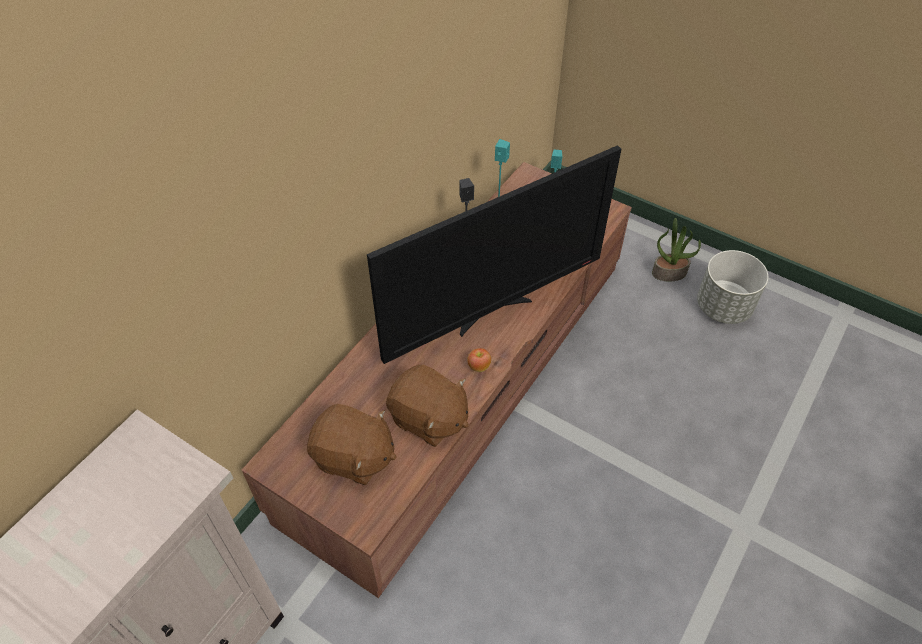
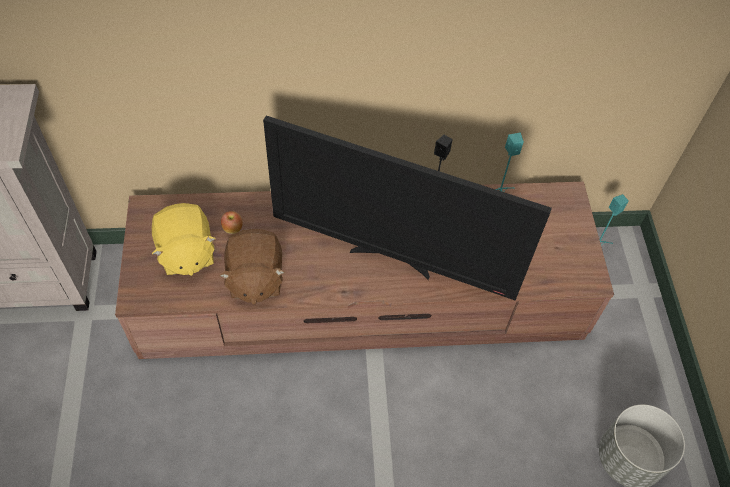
camera: 50 degrees right, 5 degrees up
brown plush toy [307,404,397,485] -> yellow plush toy [152,203,216,276]
apple [467,348,491,372] -> apple moved to [221,211,243,234]
potted plant [652,218,701,282] -> none

